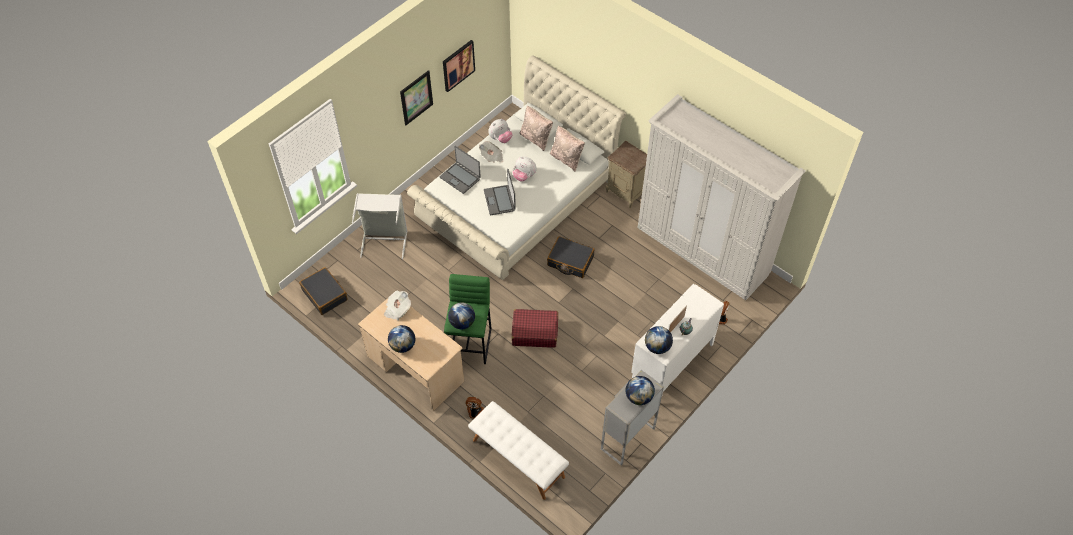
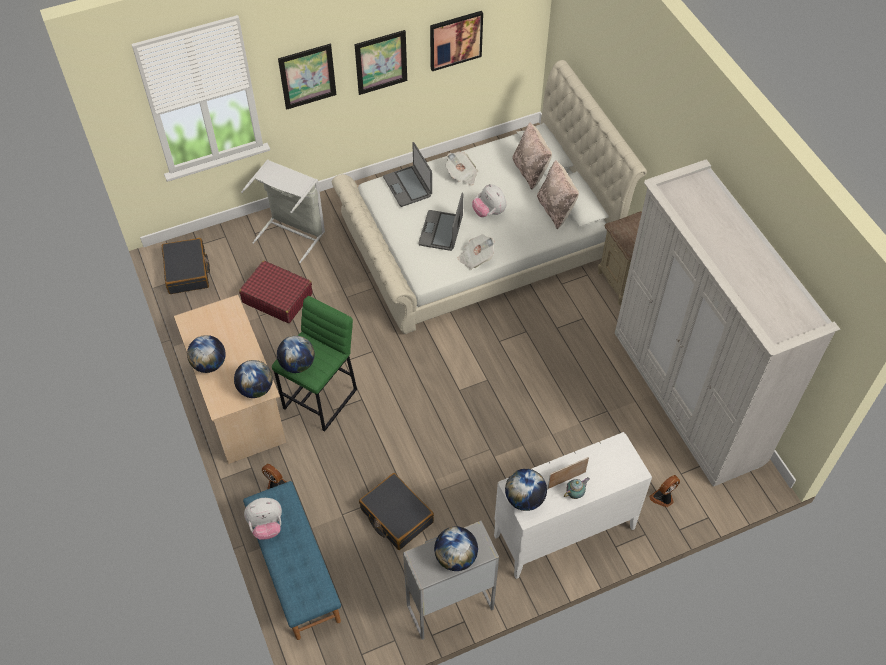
camera: 25 degrees right, 0 degrees up
newspaper [384,291,411,321] -> newspaper moved to [458,234,495,270]
white bench [468,401,569,500] -> blue bench [243,481,341,640]
plush toy [488,119,513,143] -> plush toy moved to [244,498,282,540]
red suitcase [512,309,558,348] -> red suitcase moved to [239,261,313,323]
black suitcase [547,236,595,278] -> black suitcase moved to [359,473,434,550]
none -> globe [234,360,273,398]
none -> picture [278,44,336,110]

